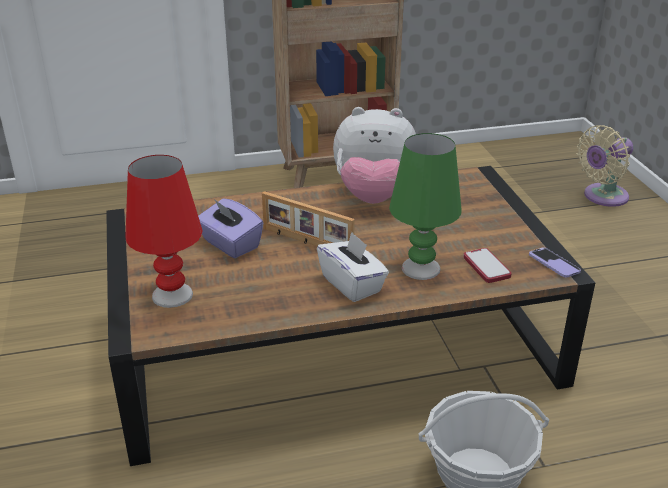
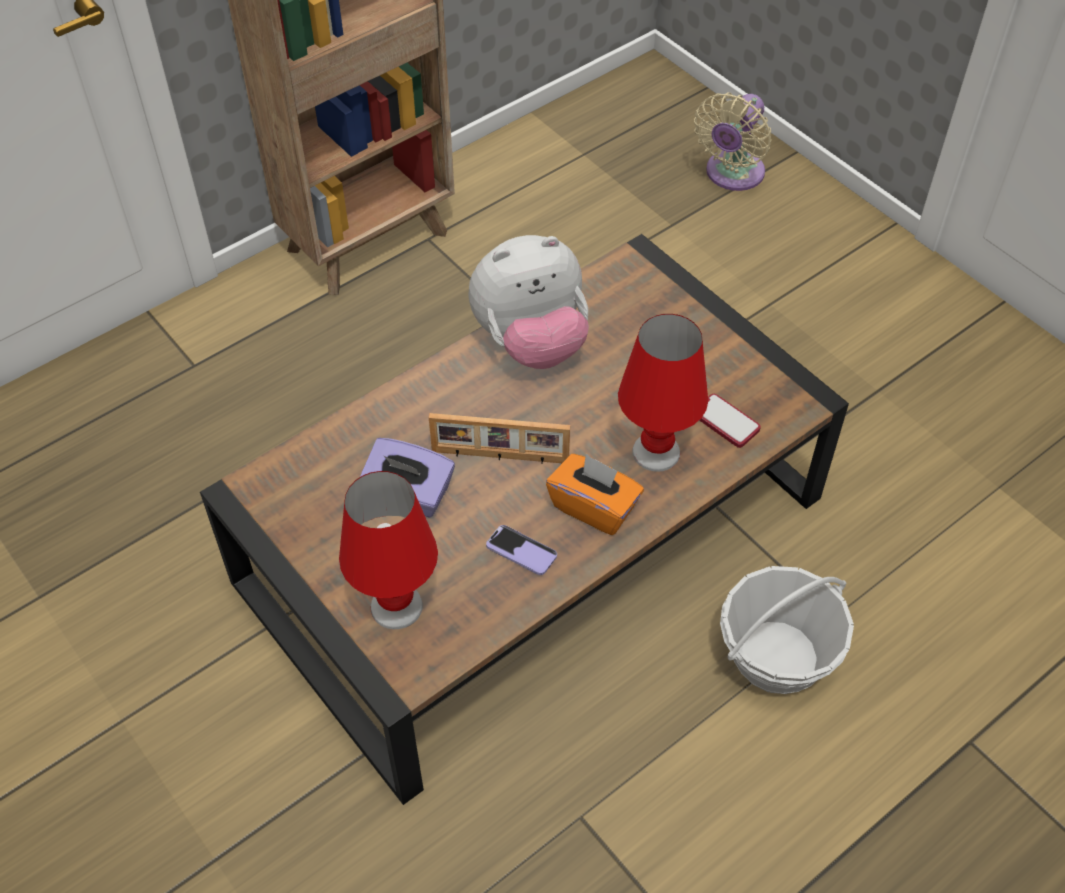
camera: 25 degrees left, 20 degrees up
white tissue box [317,232,389,302] -> orange tissue box [546,454,644,535]
green table lamp [389,133,462,280] -> red table lamp [618,314,708,472]
phone [529,247,581,278] -> phone moved to [486,525,557,575]

